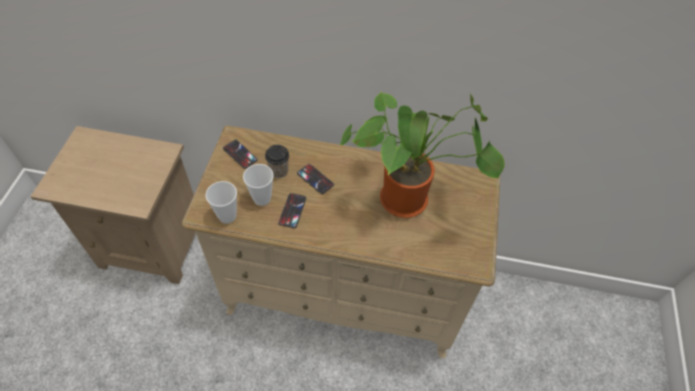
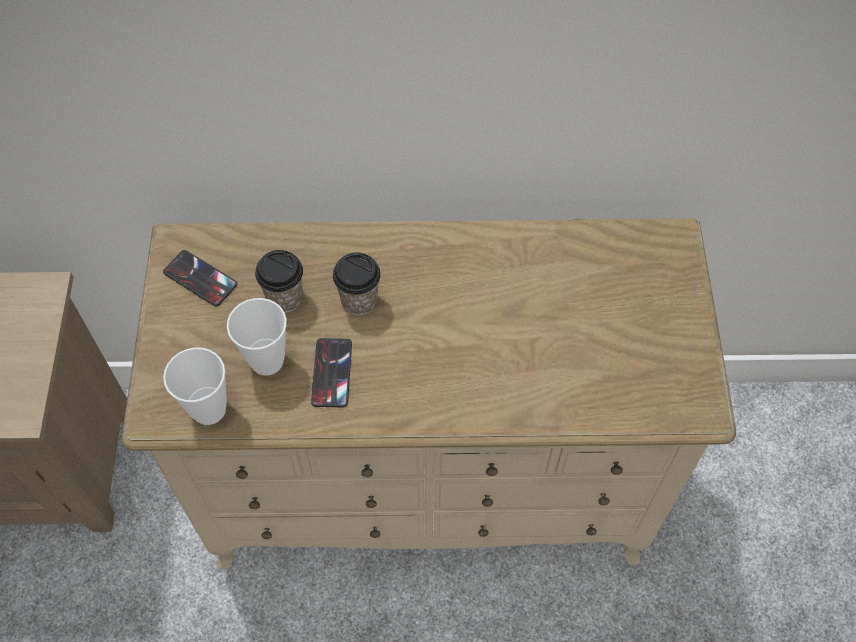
camera: 10 degrees left, 5 degrees up
phone [297,164,334,194] -> cup [333,252,381,315]
potted plant [340,92,504,218] -> none

